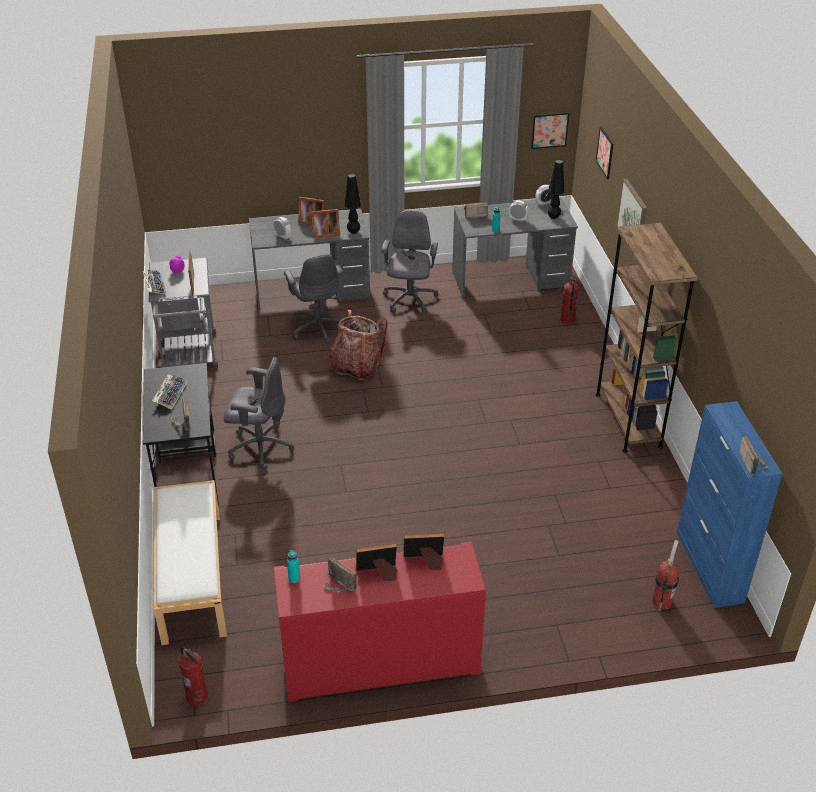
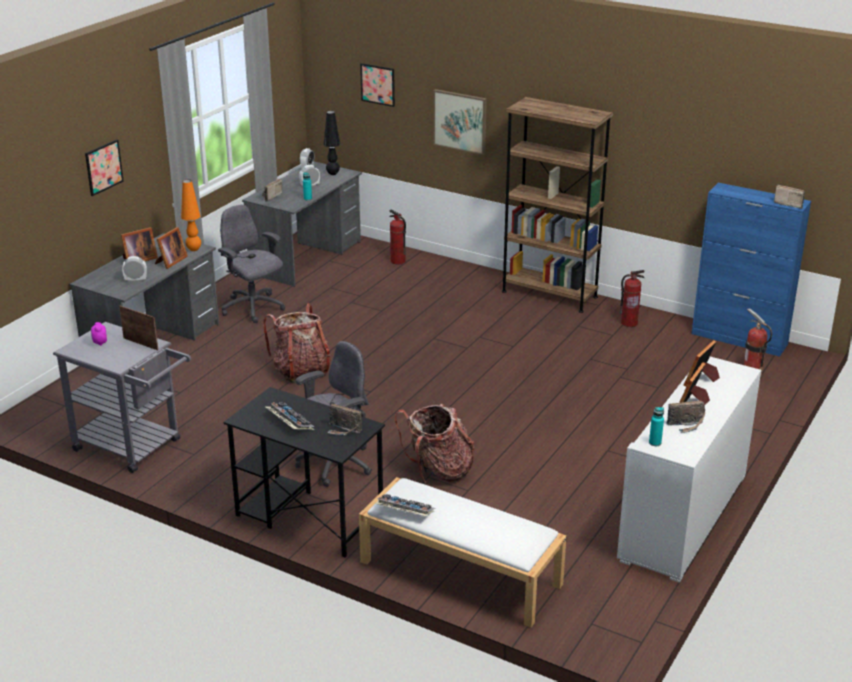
camera: 50 degrees left, 10 degrees down
keyboard [143,269,166,295] -> keyboard moved to [374,494,435,516]
fire extinguisher [179,647,208,705] -> fire extinguisher moved to [620,270,644,327]
red cabinet [274,542,486,702] -> white cabinet [617,357,761,583]
grey office chair [284,254,343,344] -> none
black table lamp [345,174,361,234] -> orange table lamp [181,179,201,251]
picture [531,112,569,149] -> picture moved to [85,139,124,196]
none -> backpack [395,404,475,483]

